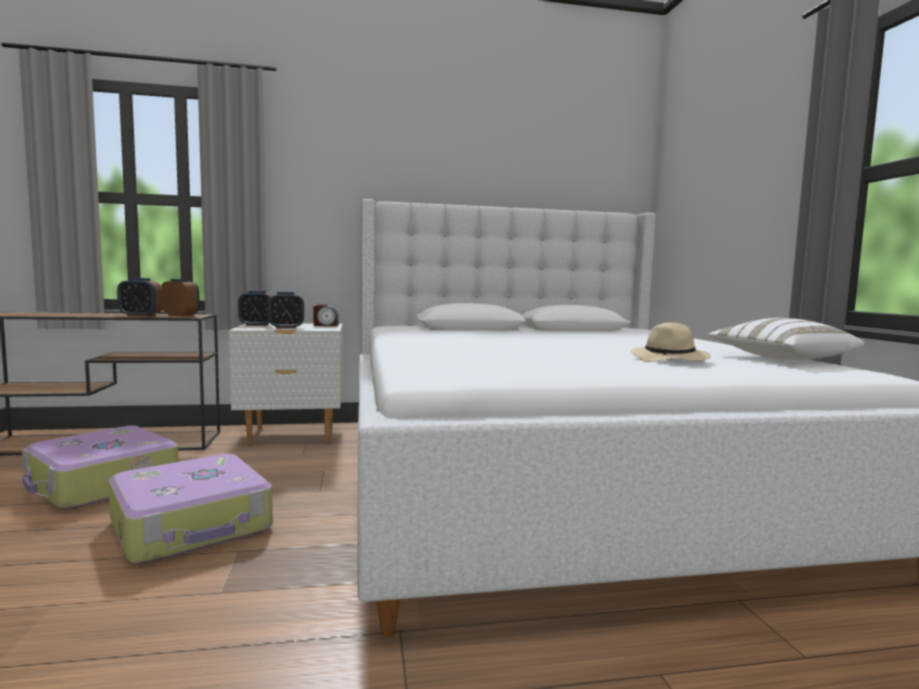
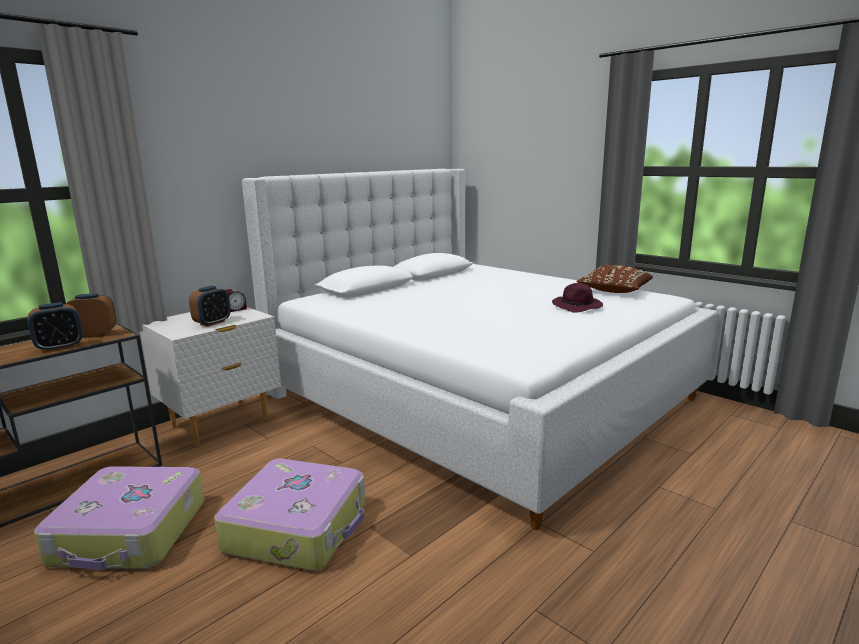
camera: 35 degrees left, 10 degrees up
alarm clock [238,291,272,326] -> none
beige hat [631,323,711,362] -> purple hat [552,283,603,313]
white pillow [709,318,864,360] -> brown pillow [577,265,653,293]

